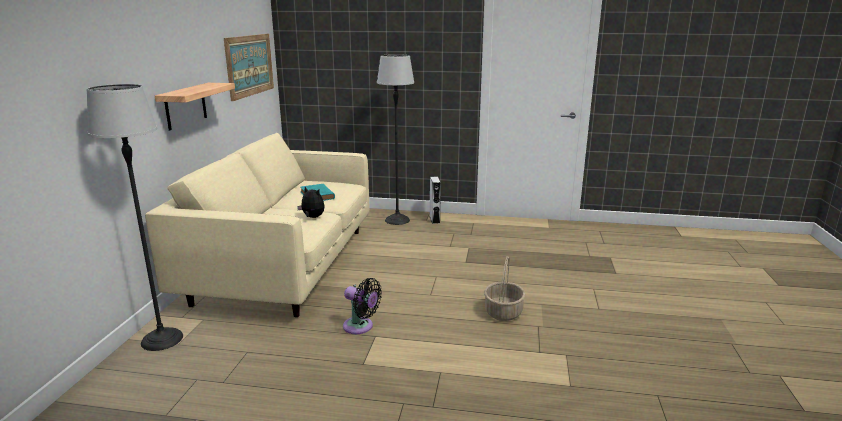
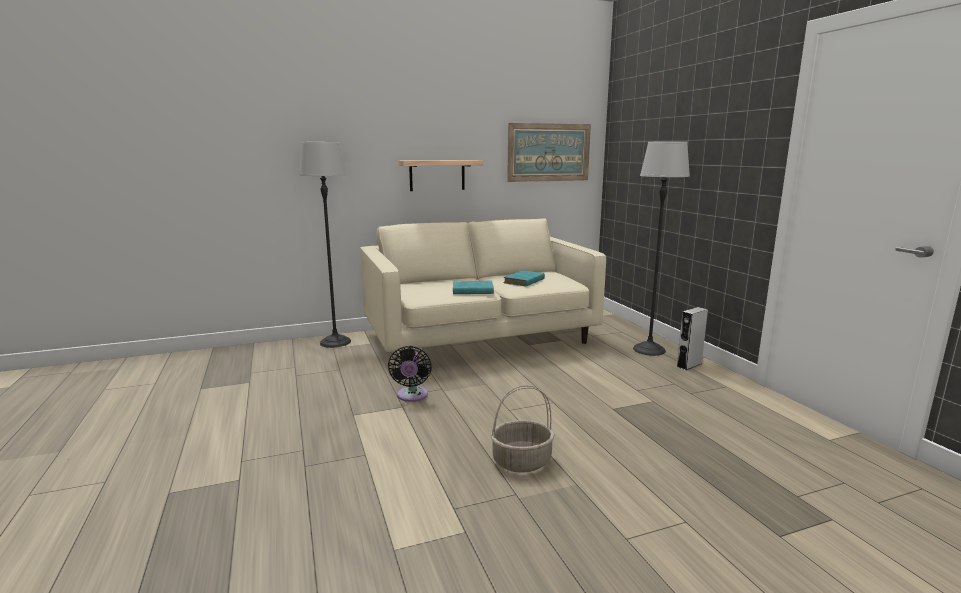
camera: 60 degrees right, 5 degrees down
plush toy [297,187,325,218] -> turquoise book [453,281,494,294]

